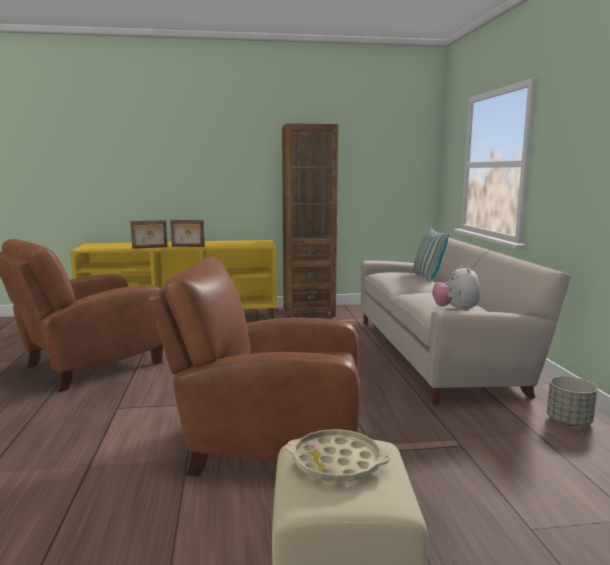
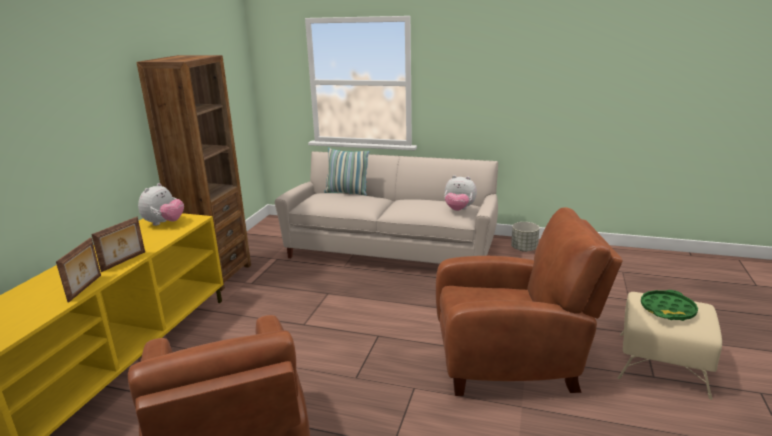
camera: 65 degrees left, 10 degrees up
brown armchair [149,257,360,476] -> brown armchair turned 120 degrees counterclockwise [436,207,622,396]
beige tray [286,429,390,482] -> green tray [641,290,698,321]
none -> plush toy [138,183,184,226]

